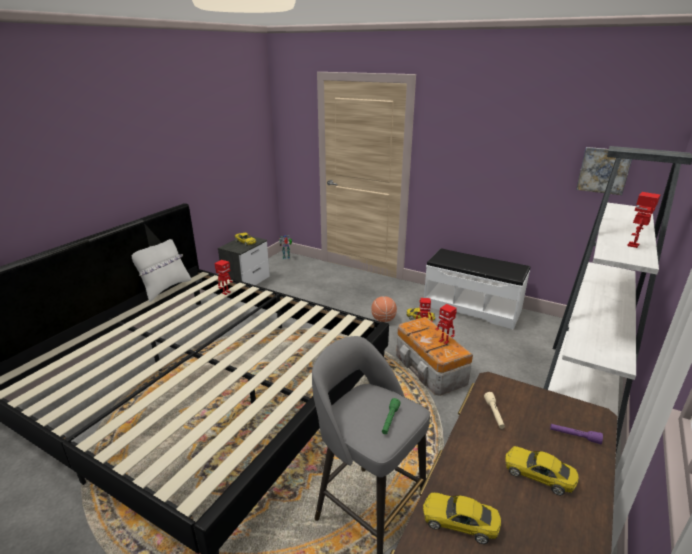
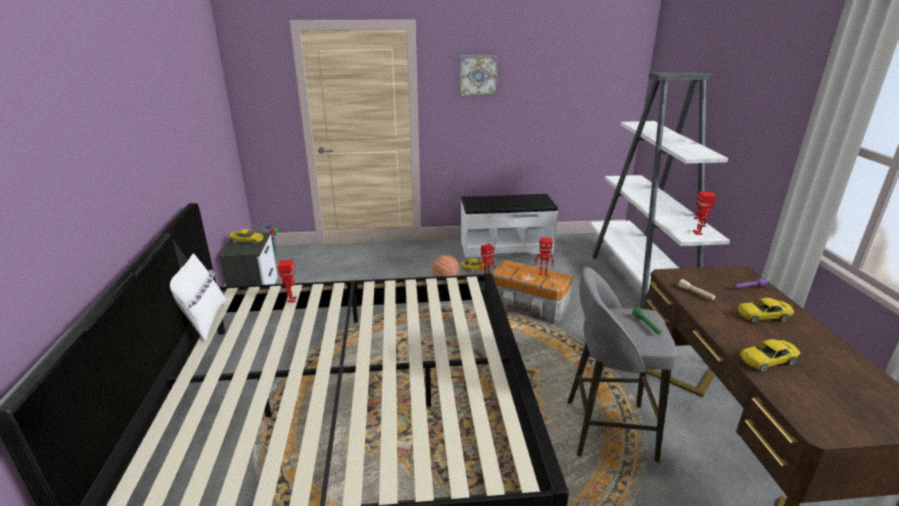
camera: 35 degrees left, 0 degrees up
picture [576,147,632,195] -> picture moved to [459,55,498,96]
toy robot [627,192,660,248] -> toy robot moved to [693,192,716,235]

